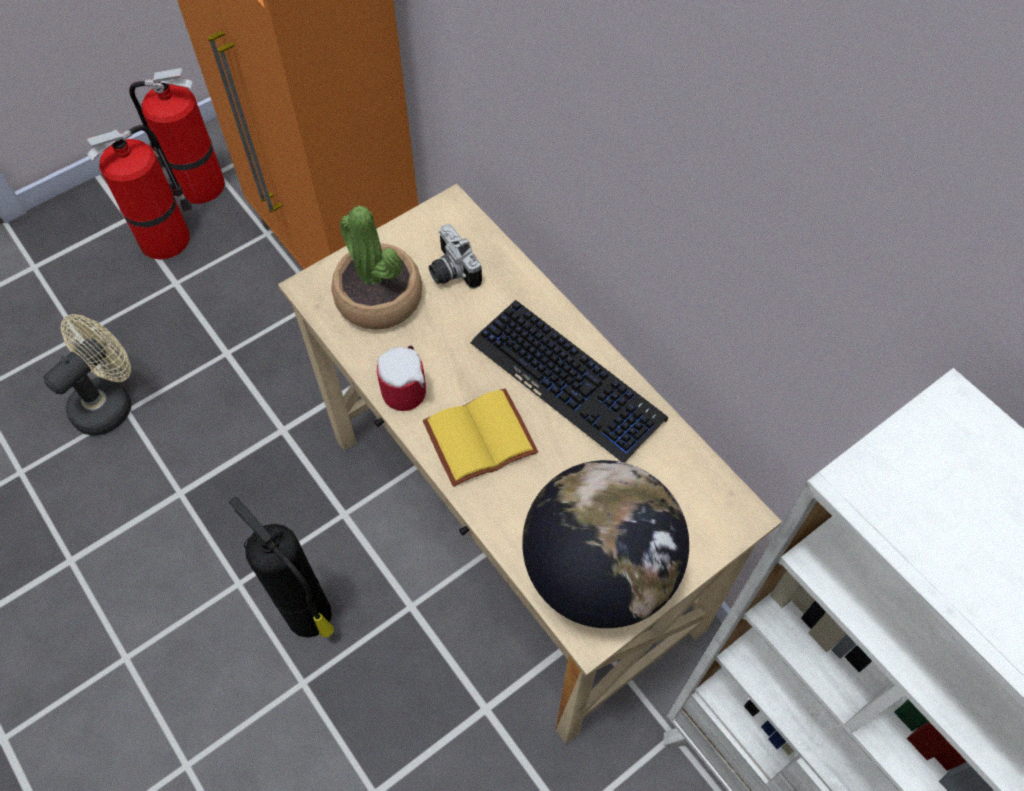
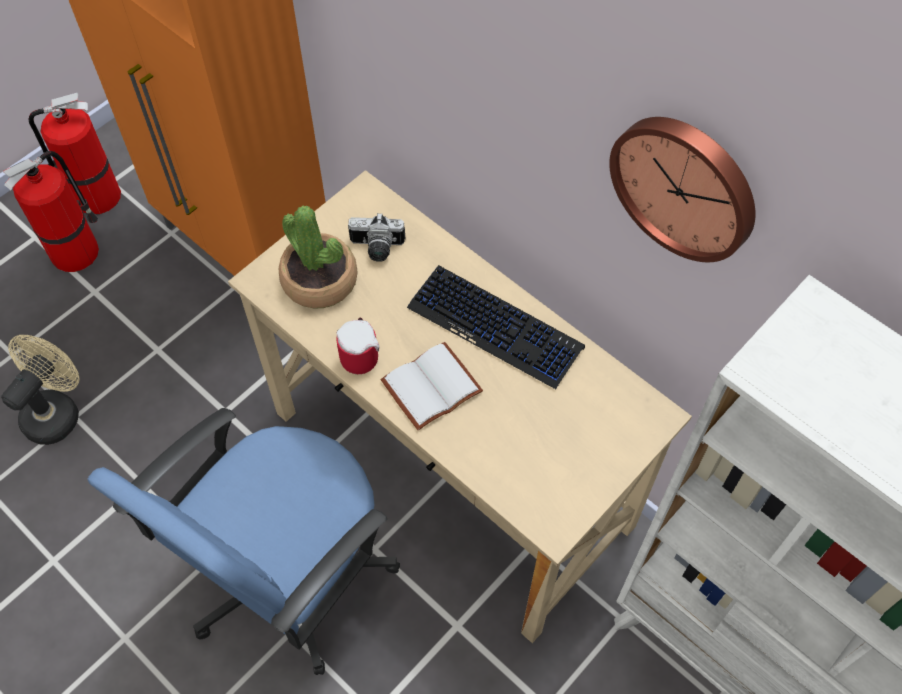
camera: 10 degrees left, 0 degrees up
fire extinguisher [229,497,334,638] -> blue office chair [88,408,400,675]
yellow book [423,388,538,486] -> white book [381,342,483,431]
camera [429,224,482,289] -> camera turned 45 degrees counterclockwise [348,213,405,262]
globe [522,460,689,628] -> none
none -> wall clock [609,117,756,262]

